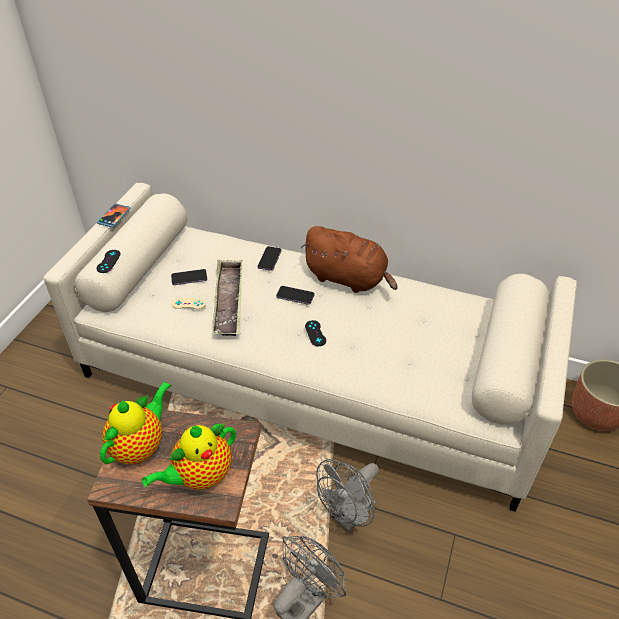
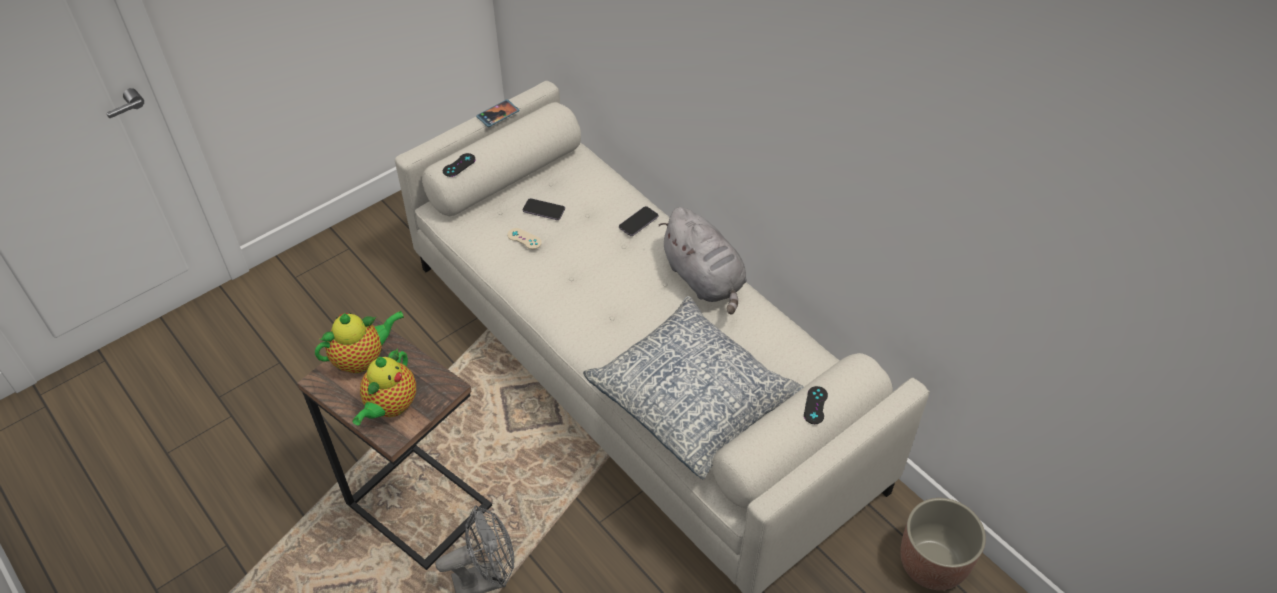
camera: 30 degrees right, 5 degrees up
teapot [142,423,236,490] -> teapot turned 60 degrees counterclockwise [352,348,416,426]
tray [212,260,242,336] -> none
phone [276,286,315,305] -> none
brown plush toy [301,226,398,293] -> grey plush toy [659,207,747,315]
black game controller [305,320,326,346] -> black game controller moved to [804,386,828,424]
grey fan [316,459,379,532] -> none
none -> pillow [583,296,804,479]

